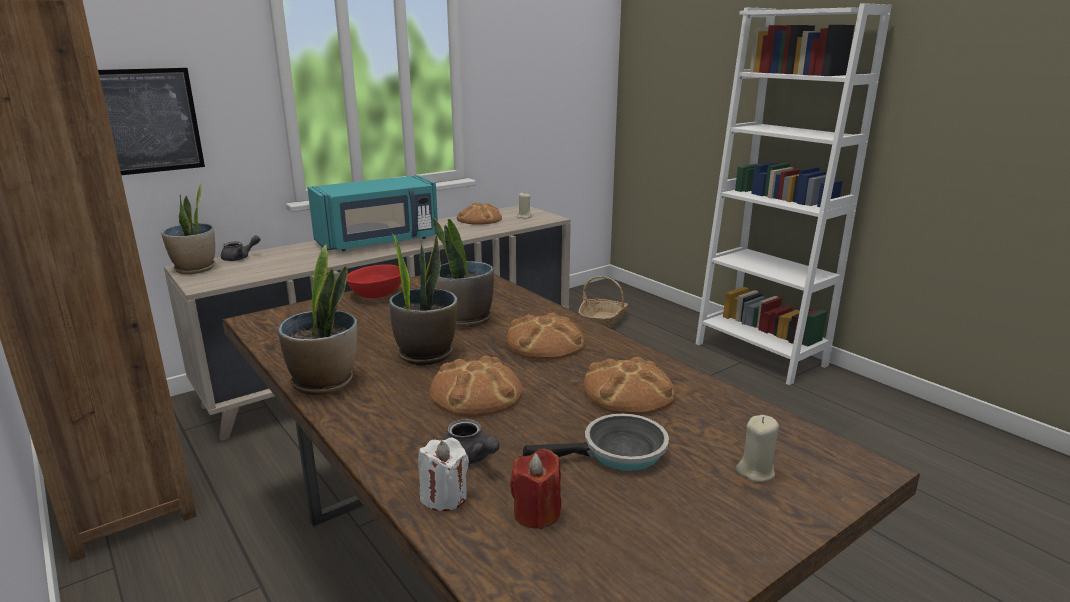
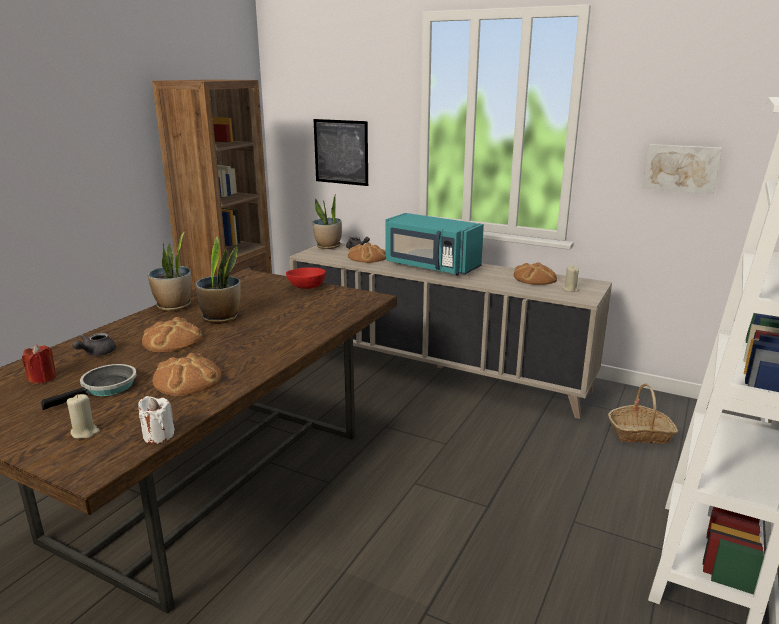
camera: 65 degrees right, 0 degrees up
white candle [418,438,469,511] -> white candle moved to [138,396,175,444]
potted plant [432,217,494,328] -> none
bread [506,313,585,360] -> bread moved to [348,242,386,263]
frying pan [523,414,669,471] -> frying pan turned 105 degrees counterclockwise [41,364,137,410]
none -> picture [642,144,722,194]

